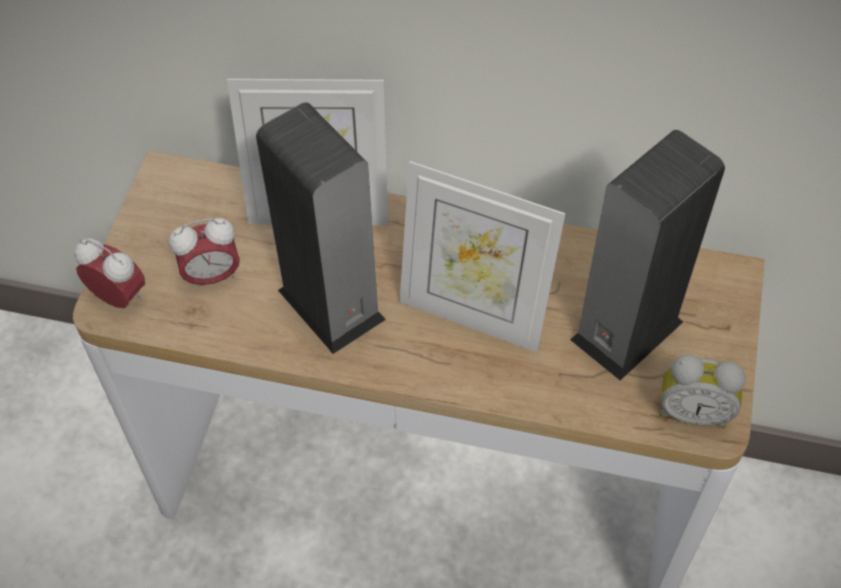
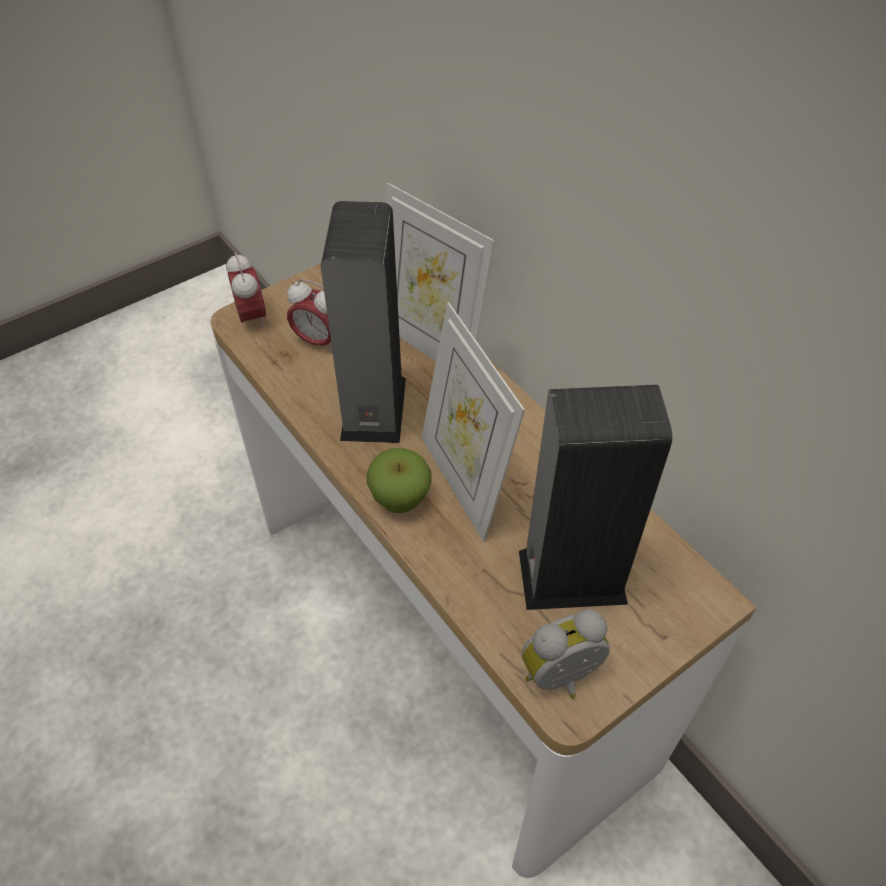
camera: 40 degrees right, 5 degrees down
alarm clock [659,354,746,428] -> alarm clock turned 105 degrees clockwise [522,609,610,699]
none -> apple [367,448,432,513]

